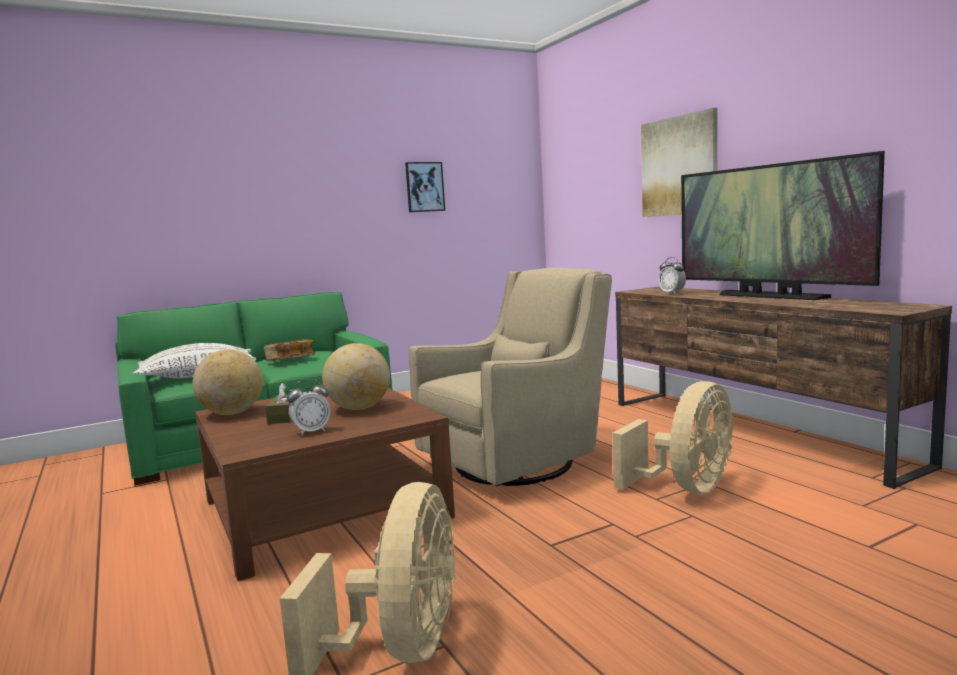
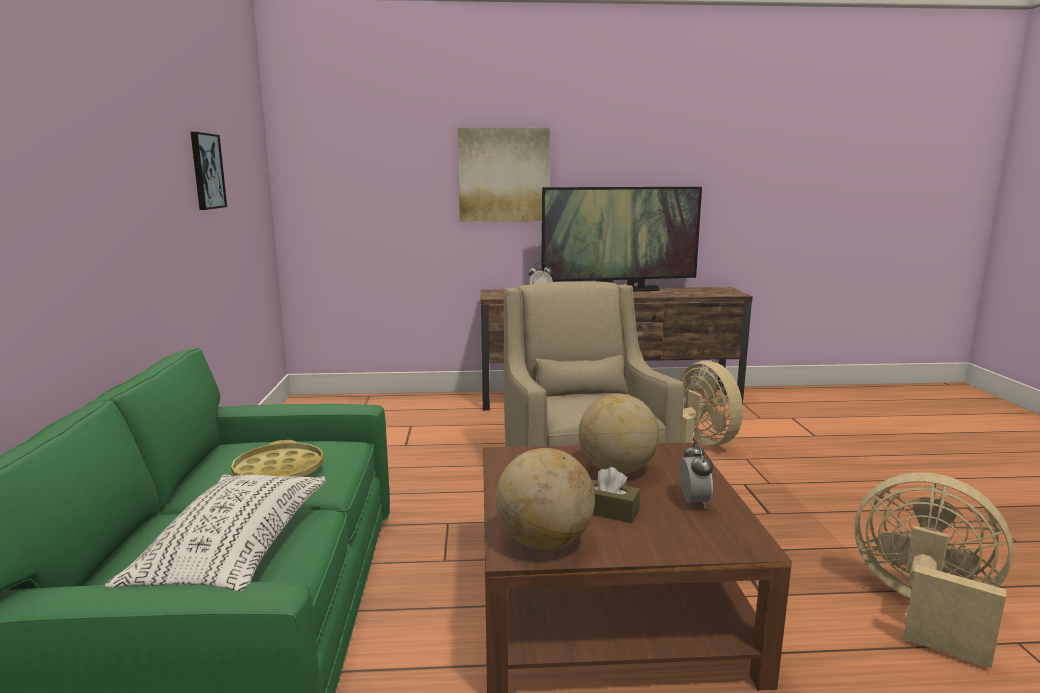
camera: 65 degrees left, 5 degrees up
book [264,339,315,361] -> yellow tray [231,440,323,477]

